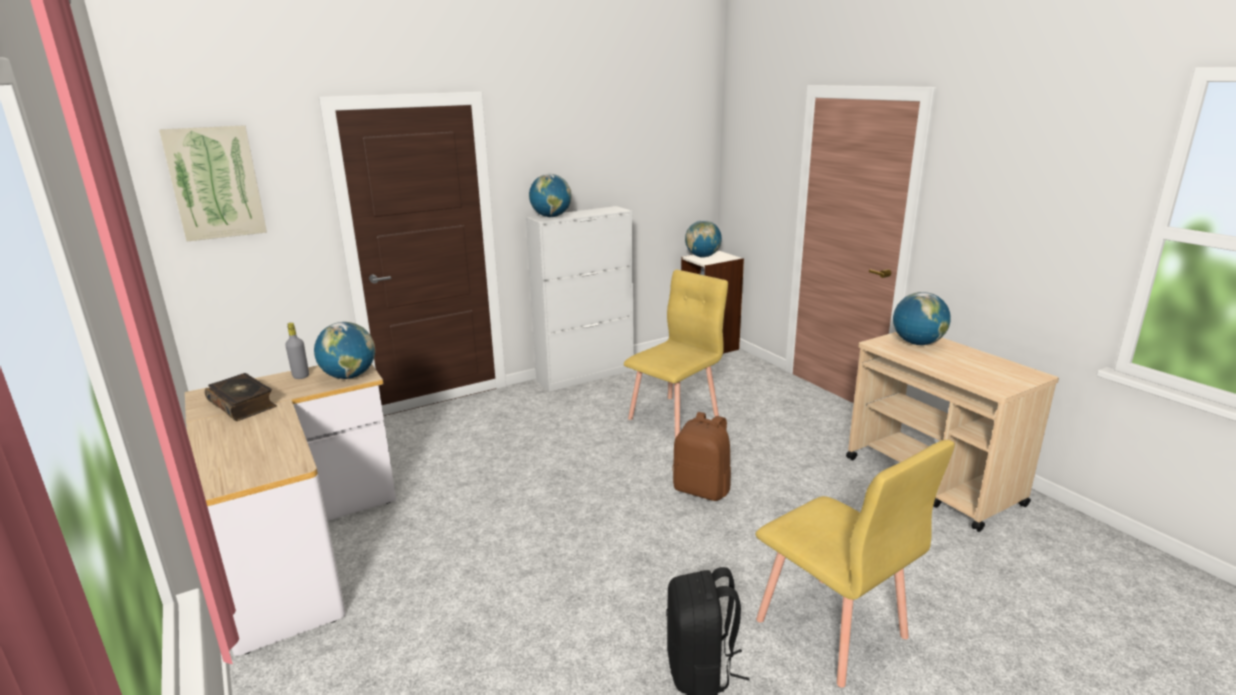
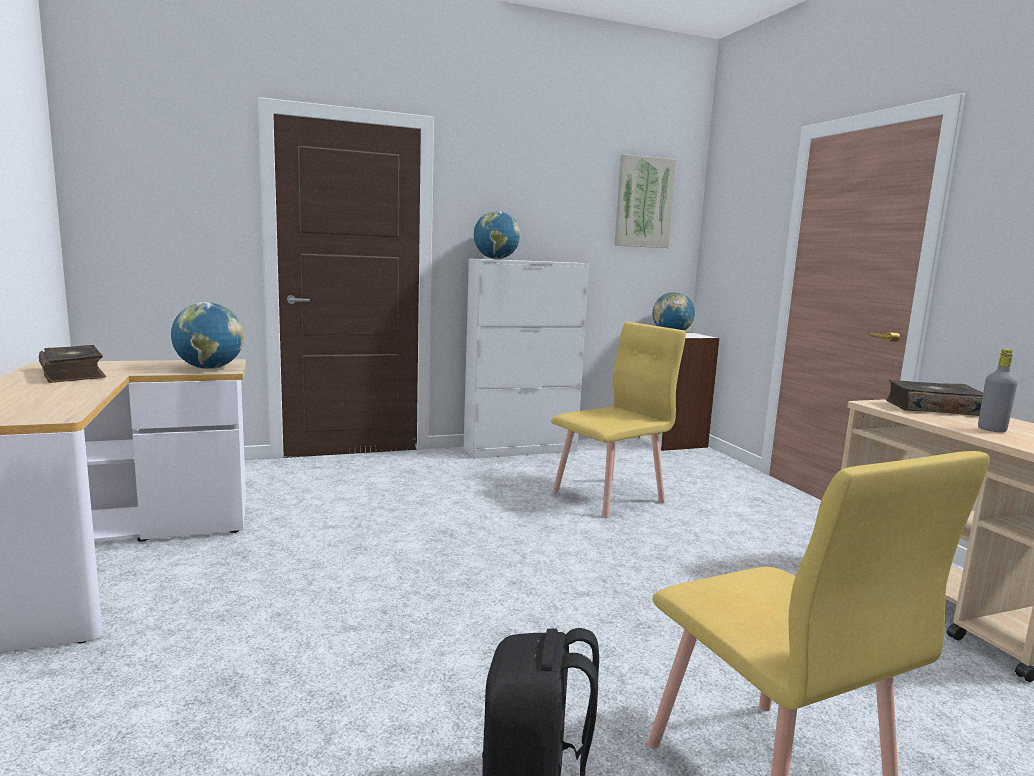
camera: 10 degrees right, 10 degrees down
picture [159,125,267,242] -> picture moved to [614,154,676,248]
grey bottle [285,323,309,379] -> grey bottle moved to [978,349,1018,432]
brown backpack [673,412,731,501] -> none
globe [893,292,951,345] -> book [885,380,983,416]

